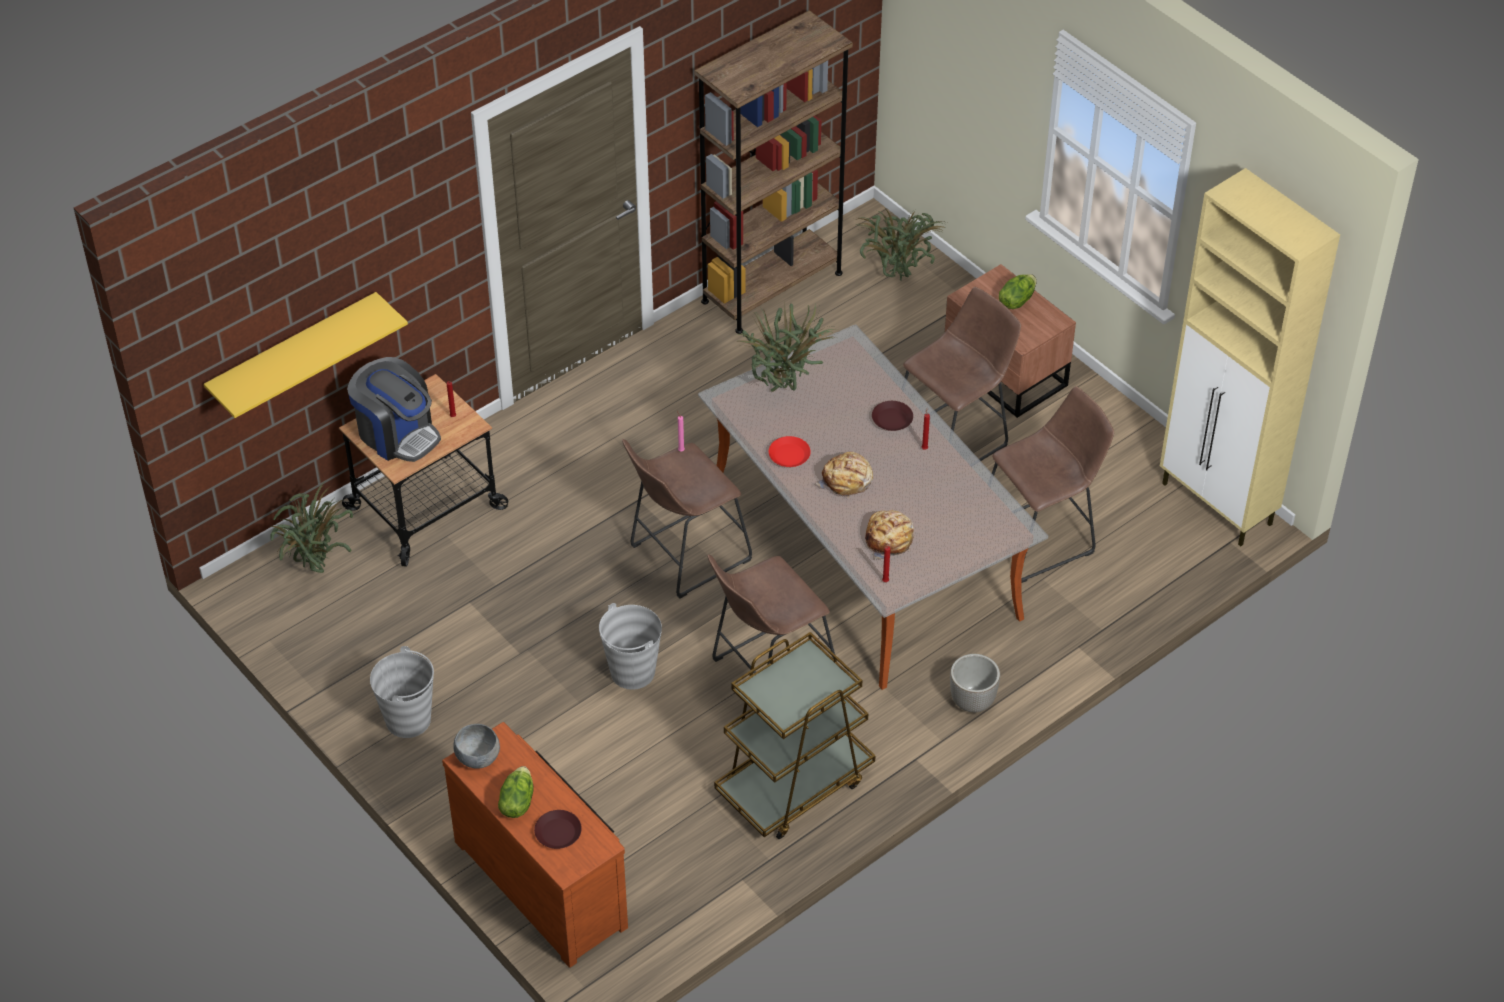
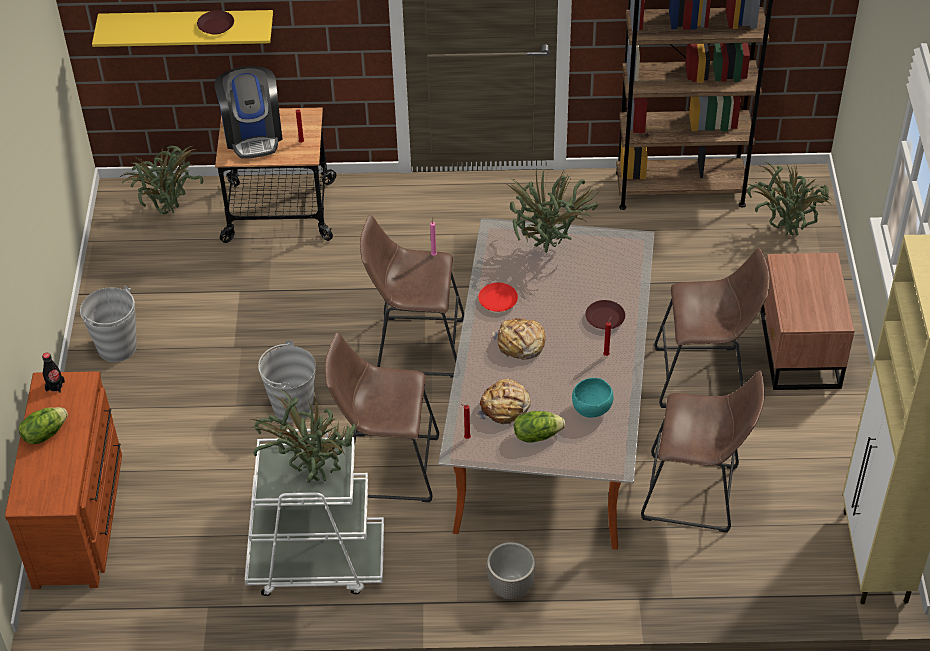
camera: 40 degrees right, 0 degrees up
grey bowl [453,724,500,769] -> black bottle [42,353,65,393]
brown plate [534,810,582,849] -> brown plate moved to [197,10,234,34]
brown cart [714,632,876,839] -> white cart [245,429,384,596]
lettuce [999,274,1037,309] -> lettuce moved to [514,411,565,443]
none -> potted plant [249,388,356,483]
none -> turquoise bowl [572,378,613,418]

